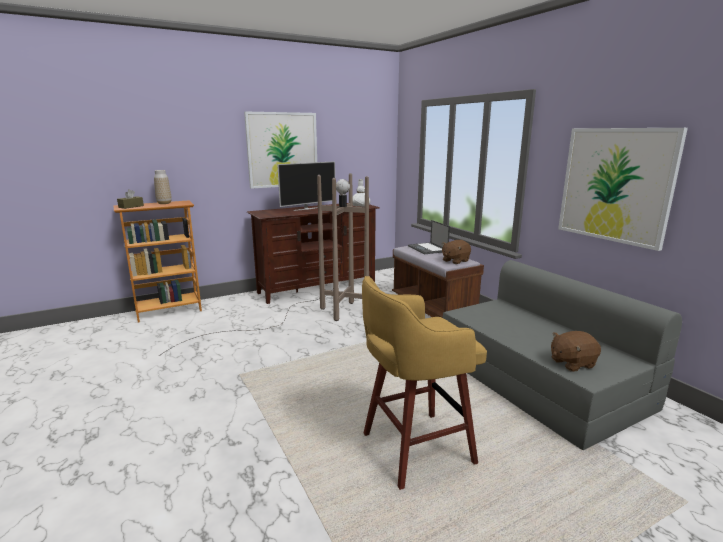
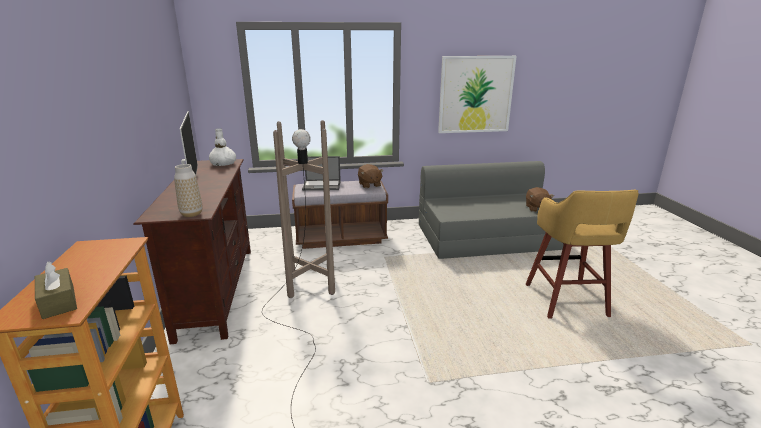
camera: 70 degrees left, 5 degrees up
vase [154,170,172,204] -> vase moved to [174,164,203,217]
picture [244,111,317,189] -> none

